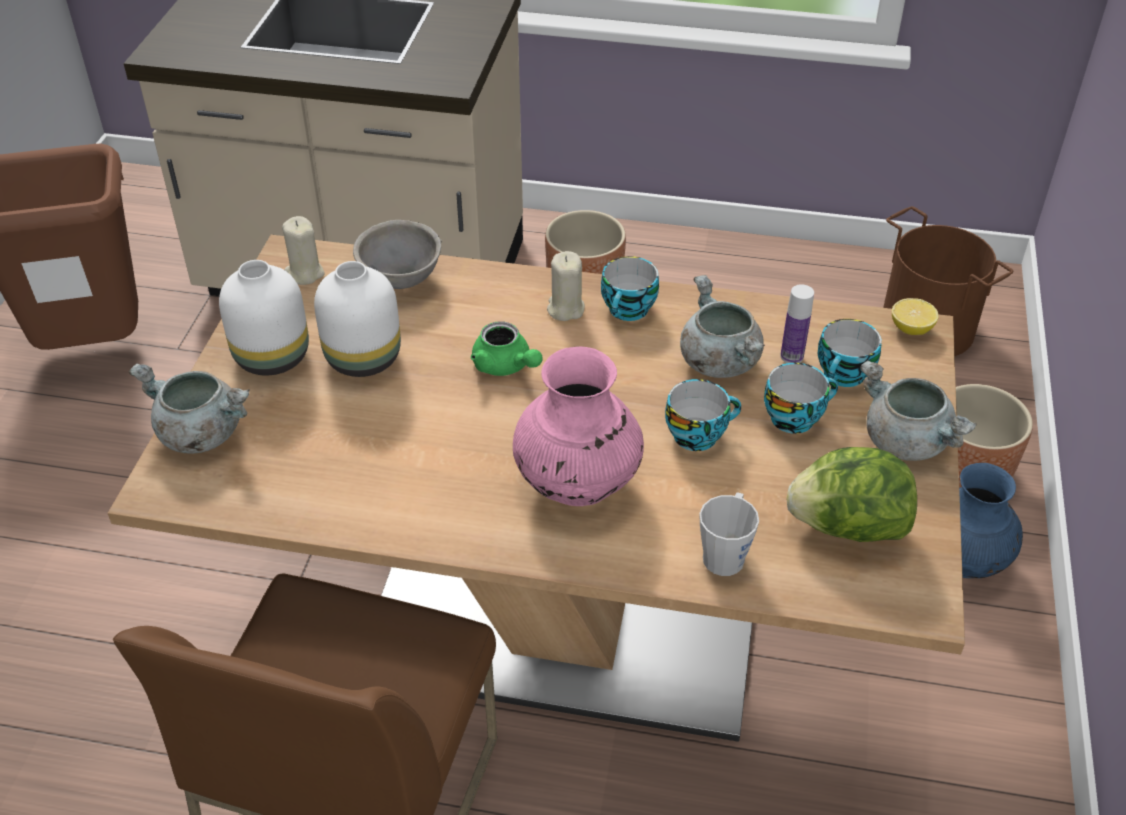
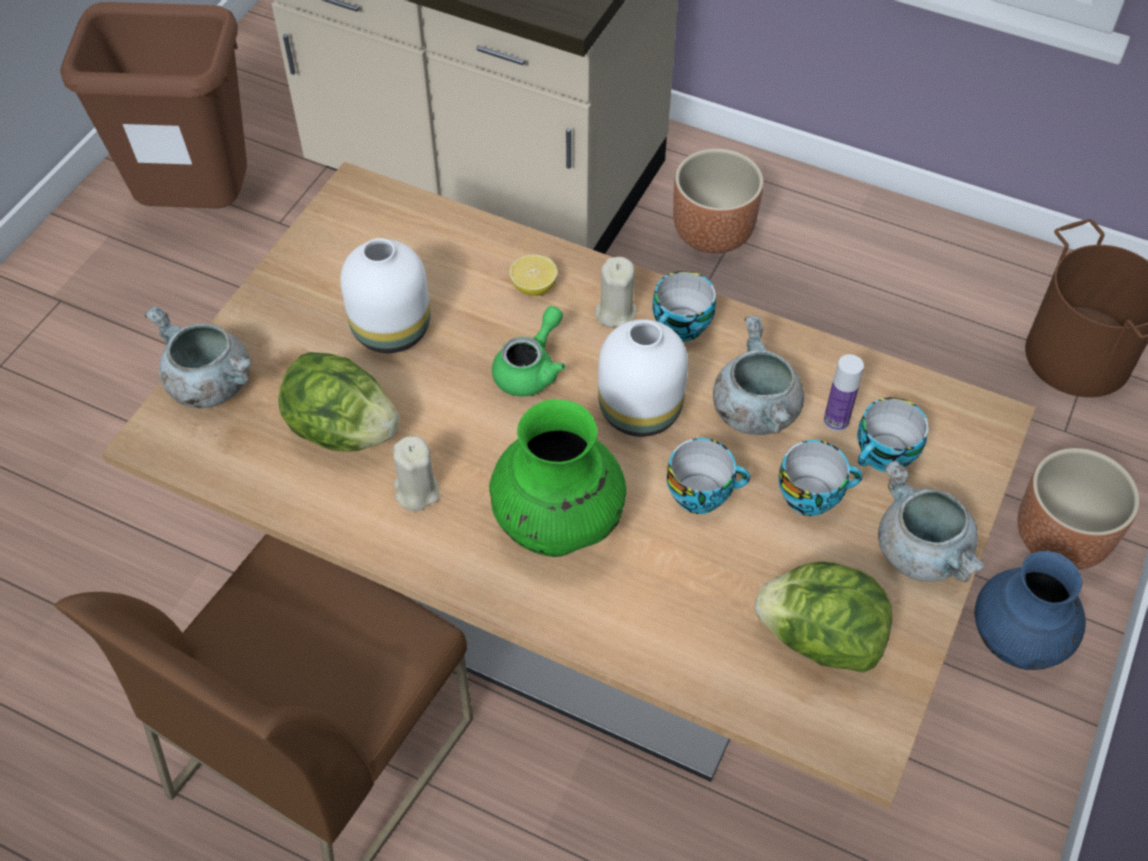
camera: 15 degrees right, 10 degrees up
white vase [219,260,309,376] -> white vase moved to [598,319,688,437]
beige candle [282,216,325,285] -> beige candle moved to [393,436,439,511]
grey bowl [353,220,442,289] -> none
green teapot [471,321,543,376] -> green teapot turned 120 degrees counterclockwise [492,306,566,397]
pink vase [513,346,644,506] -> green vase [489,399,626,557]
grey mug [700,492,759,576] -> none
lemon [892,298,939,335] -> lemon moved to [509,254,557,296]
none -> lettuce [278,352,400,452]

